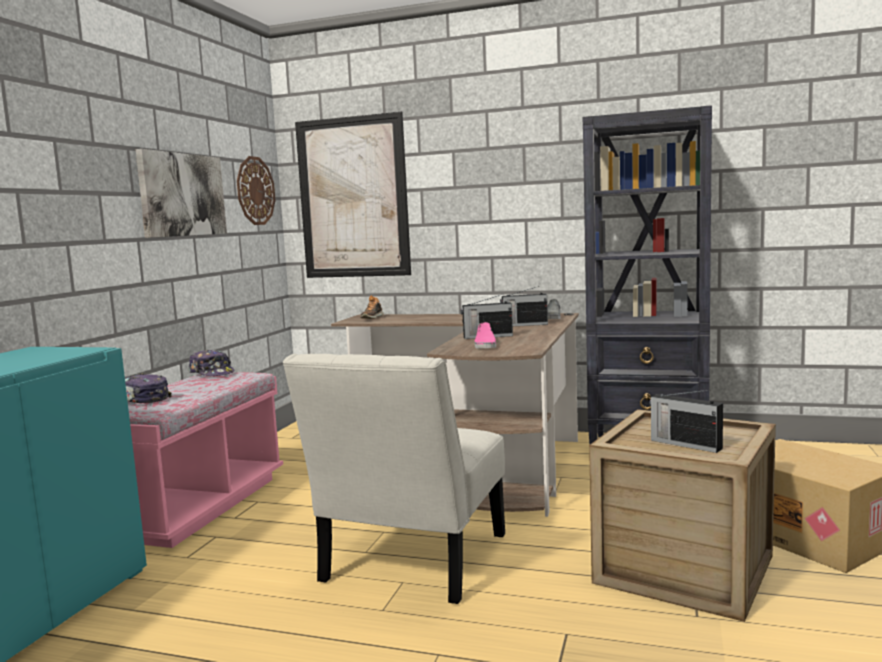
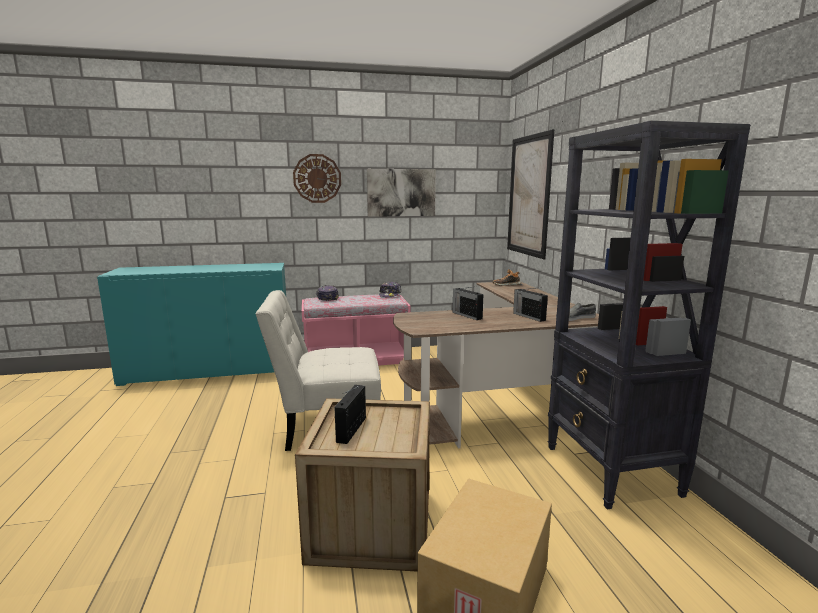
camera: 60 degrees right, 5 degrees up
wall clock [237,156,276,225] -> wall clock moved to [293,154,341,203]
pink shoe [475,322,496,349] -> none

